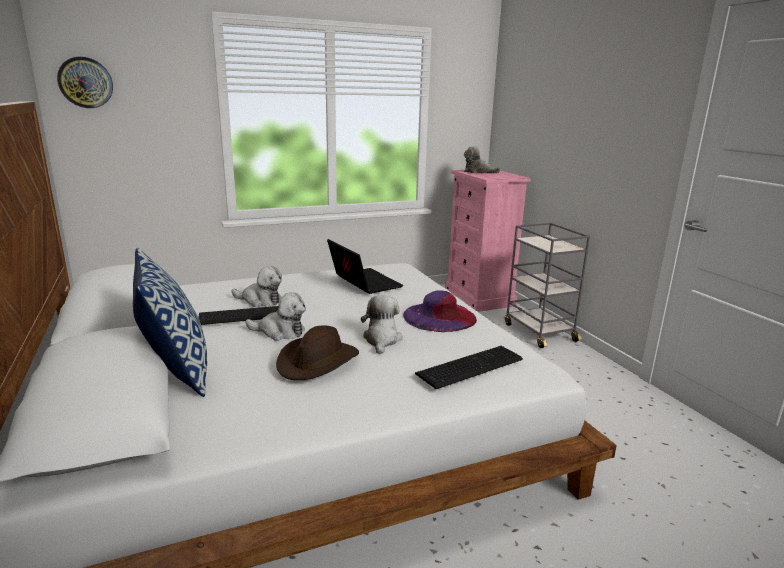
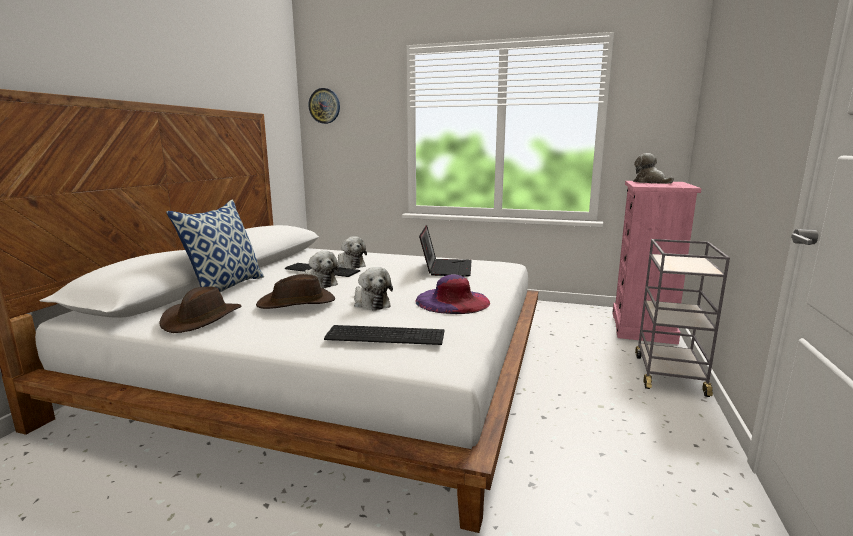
camera: 40 degrees right, 5 degrees down
plush toy [361,295,403,354] -> plush toy turned 105 degrees clockwise [354,267,393,311]
none -> brown hat [159,287,242,333]

